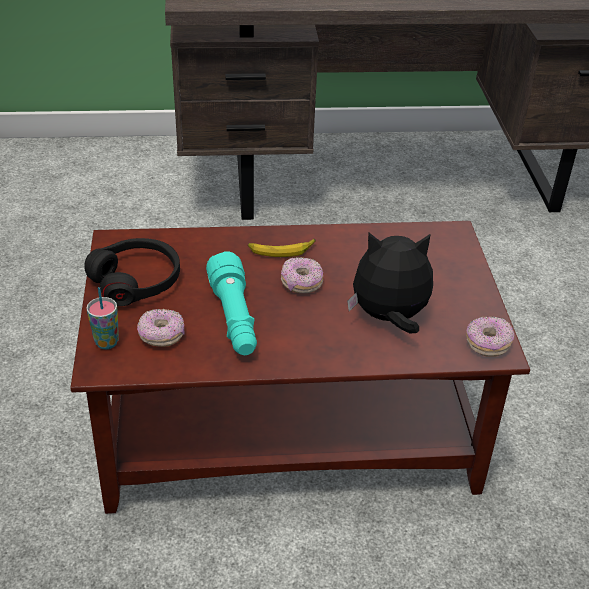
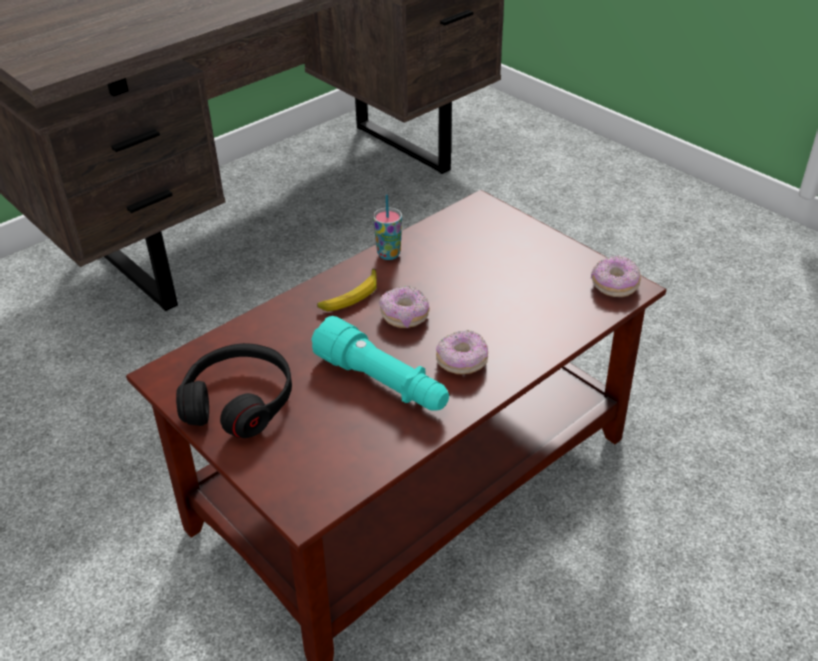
camera: 35 degrees left, 0 degrees up
cup [86,287,119,349] -> cup moved to [373,194,402,260]
donut [137,309,185,347] -> donut moved to [436,330,488,374]
plush toy [347,233,433,334] -> none

